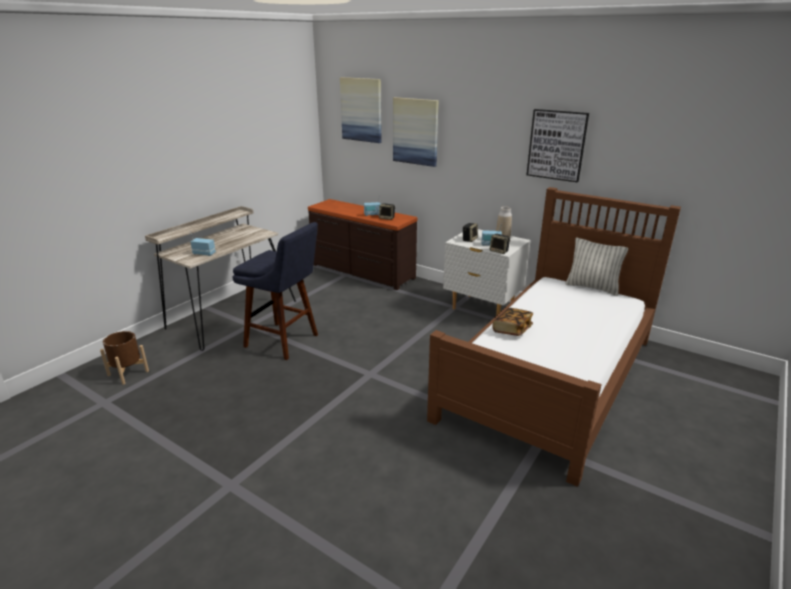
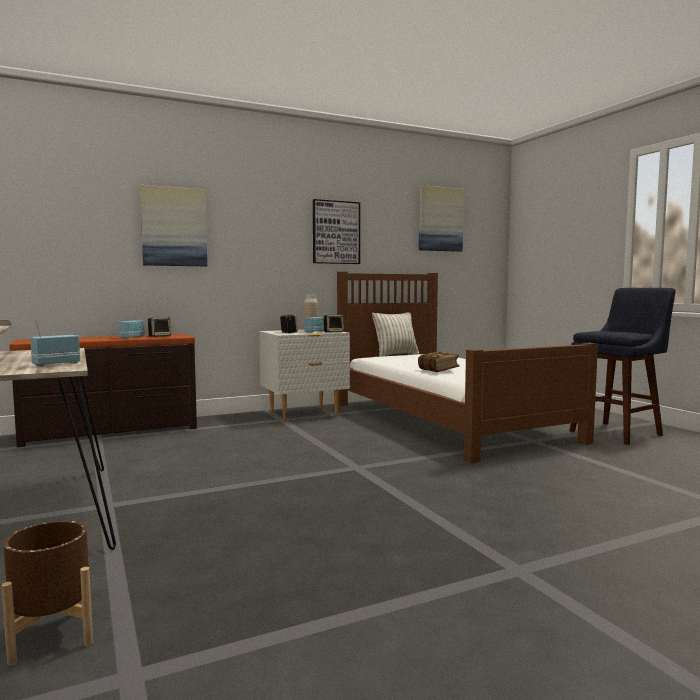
camera: 60 degrees left, 20 degrees down
blue stool [233,222,318,360] -> blue stool moved to [569,288,675,445]
picture [340,77,382,143] -> picture moved to [419,185,464,252]

